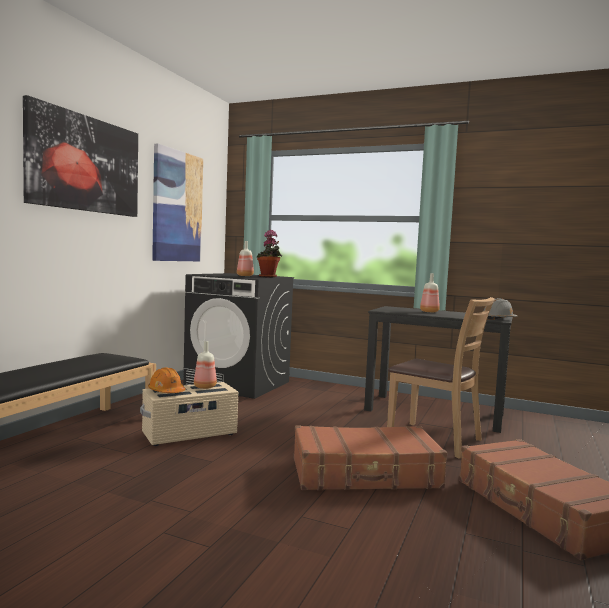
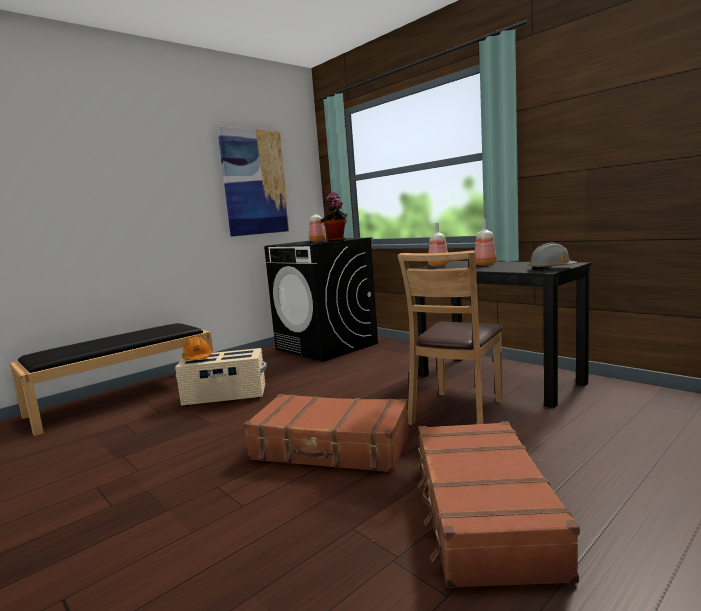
camera: 25 degrees right, 5 degrees up
picture [23,95,138,217] -> none
bottle [194,341,217,389] -> bottle moved to [428,222,449,267]
brown chair [387,297,495,459] -> brown chair turned 60 degrees clockwise [397,250,503,425]

